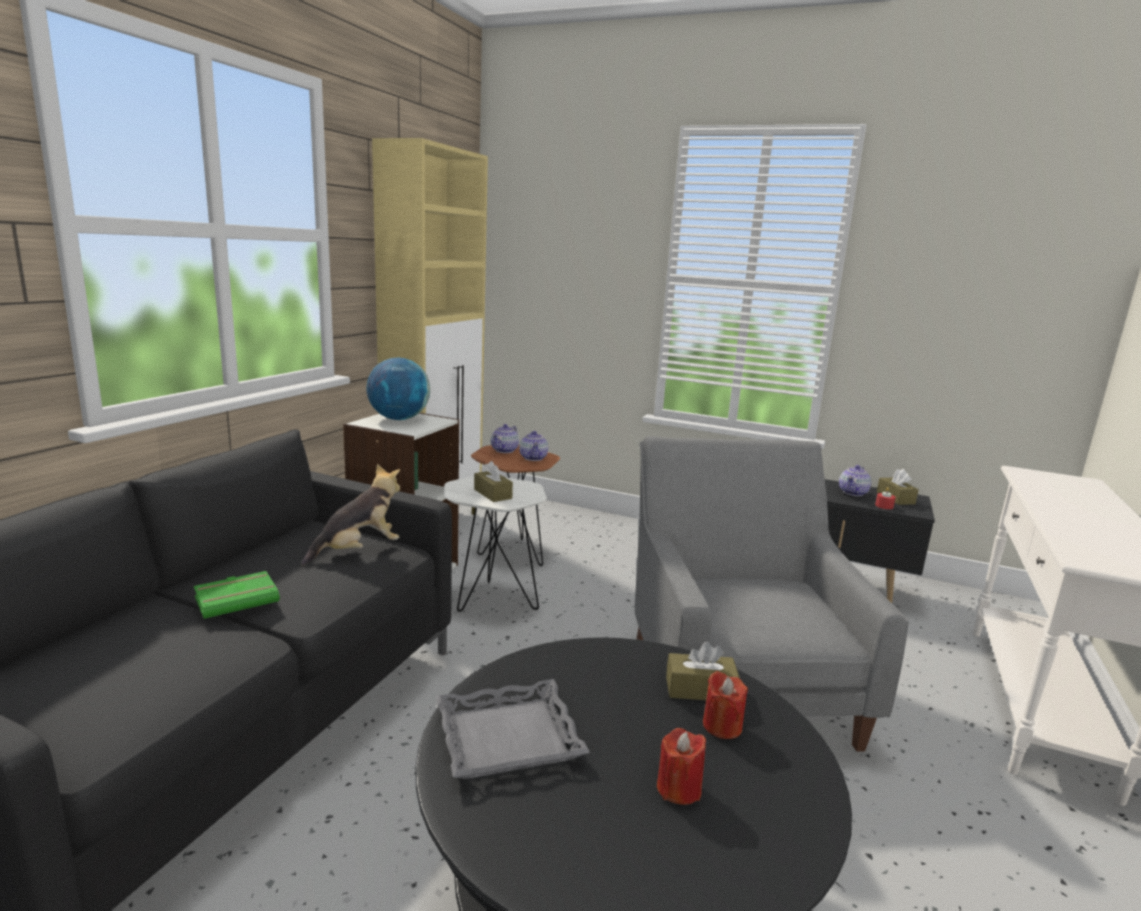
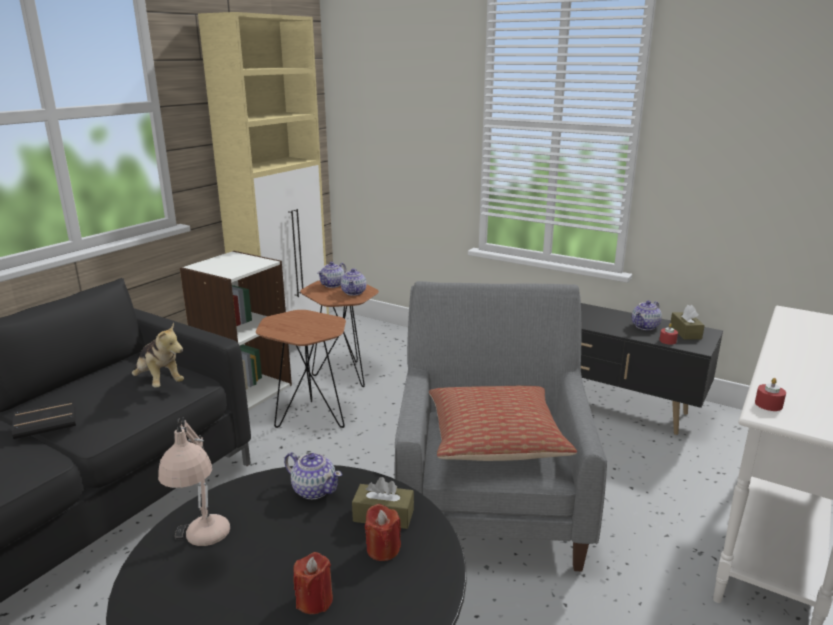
camera: 10 degrees right, 5 degrees up
green book [194,571,280,619] -> black book [12,400,76,439]
plush toy [302,464,400,566] -> plush toy turned 75 degrees clockwise [132,323,184,388]
globe [366,358,430,420] -> none
grey tray [436,679,590,779] -> beige table lamp [158,418,230,546]
white side table [444,476,547,612] -> brown side table [256,310,346,428]
brown tissue box [474,461,513,502] -> none
none -> teapot [284,452,342,499]
none -> pillow [429,386,577,461]
none -> red candle [755,378,786,411]

